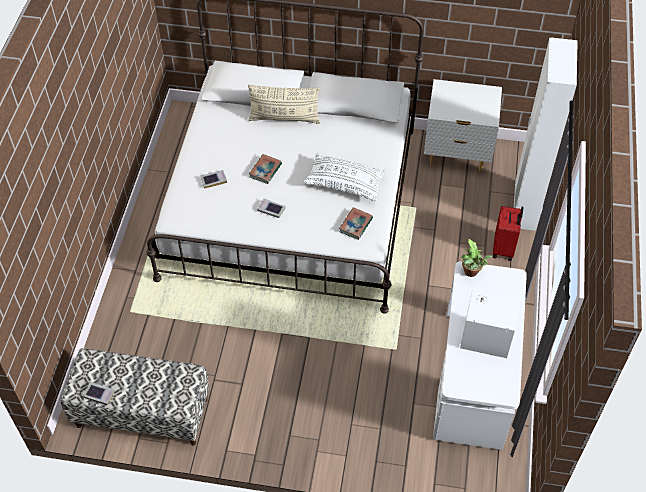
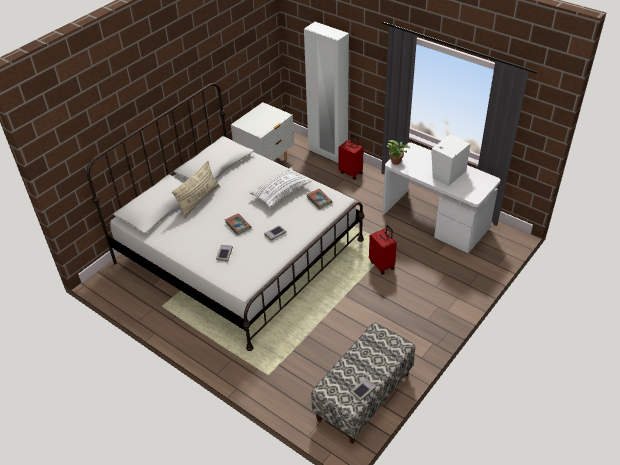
camera: 60 degrees left, 10 degrees down
none -> red suitcase [369,225,397,275]

